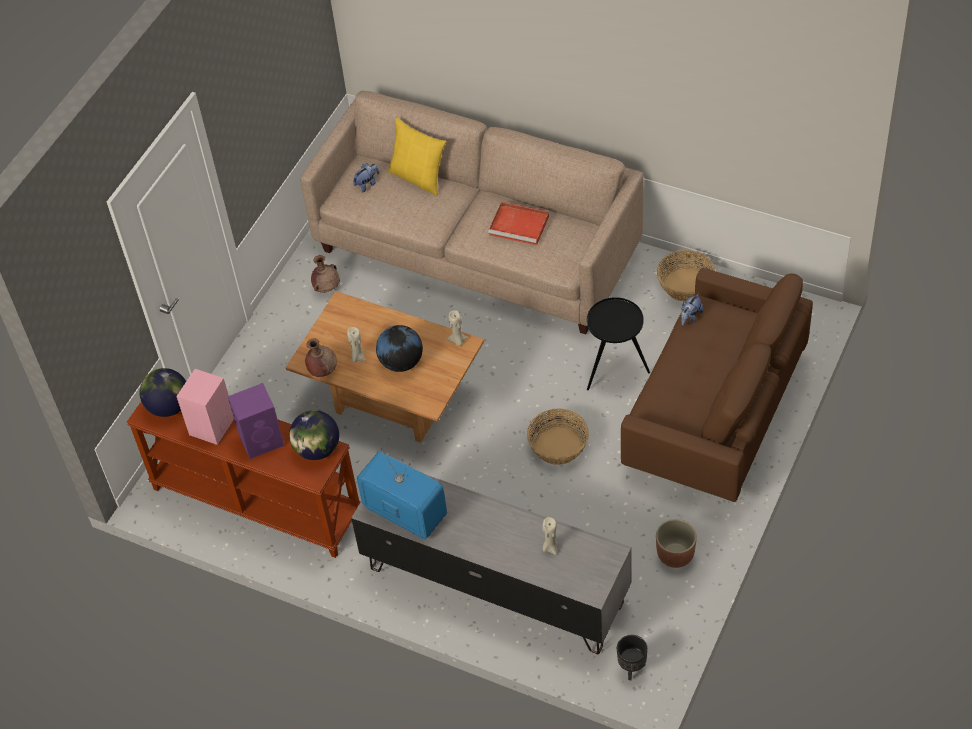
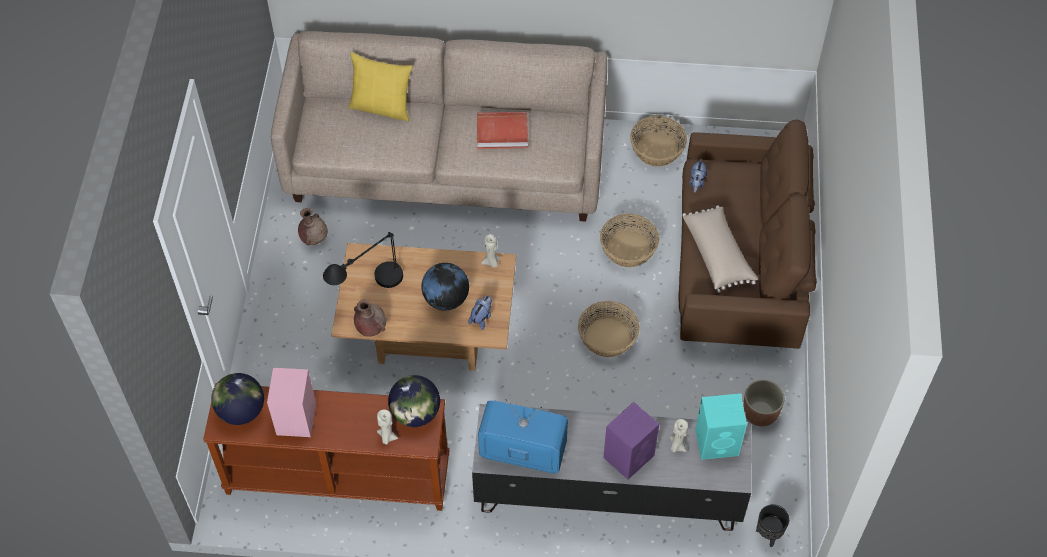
camera: 25 degrees left, 5 degrees up
purple speaker [228,383,284,459] -> purple speaker moved to [603,402,659,480]
beige candle [347,327,366,363] -> beige candle moved to [377,410,398,445]
plush toy [353,163,379,192] -> plush toy moved to [468,296,492,330]
black side table [587,297,650,390] -> basket [600,214,659,267]
none -> black table lamp [323,232,403,288]
none -> beige pillow [682,206,758,293]
none -> turquoise speaker [695,393,747,460]

